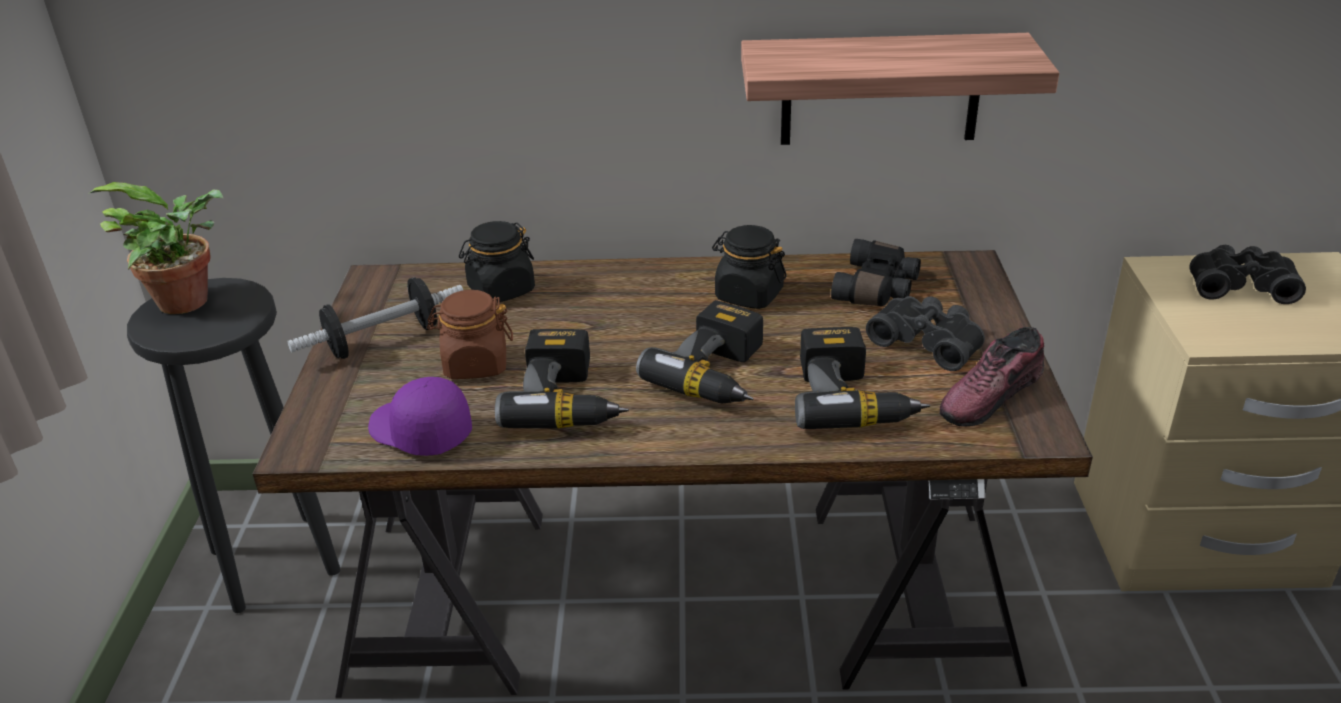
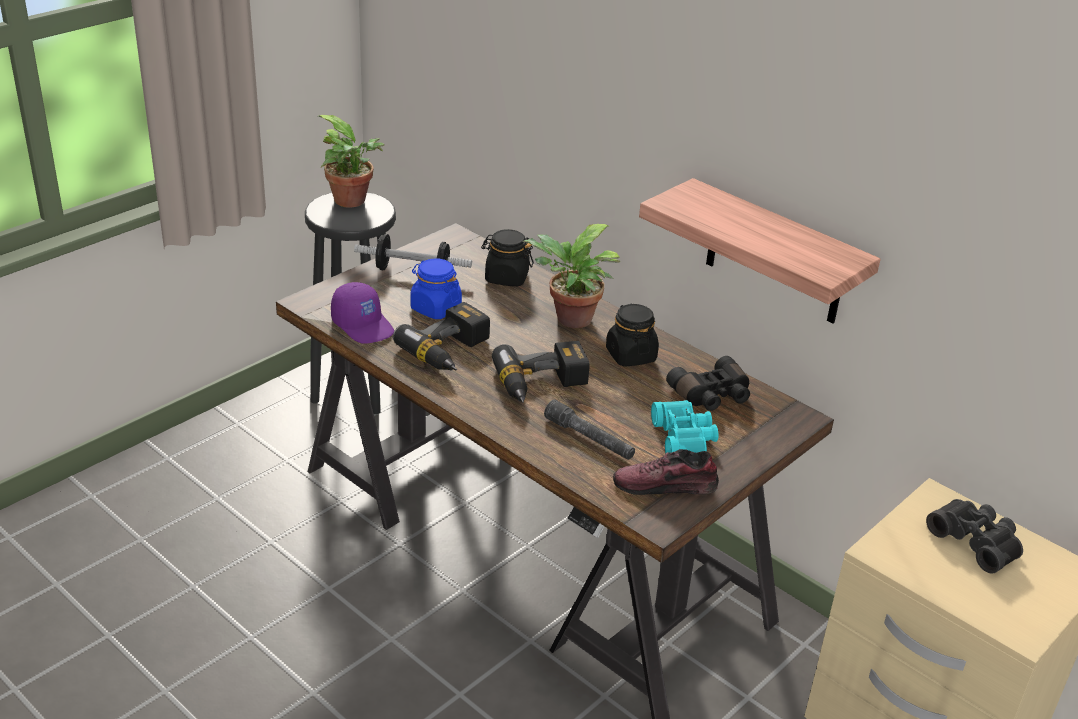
camera: 40 degrees right, 0 degrees up
purple cap [368,377,472,456] -> purple cap turned 150 degrees clockwise [331,282,394,344]
brown jar [427,290,513,379] -> blue jar [410,258,462,319]
power drill [795,327,930,429] -> grey flashlight [544,399,635,460]
black binoculars [866,296,985,371] -> turquoise binoculars [651,400,718,454]
none -> potted plant [523,224,620,328]

